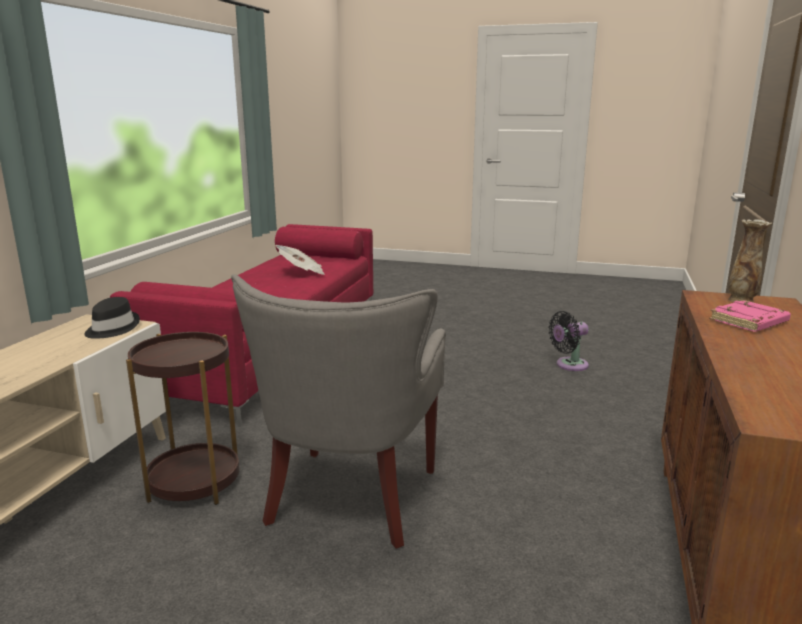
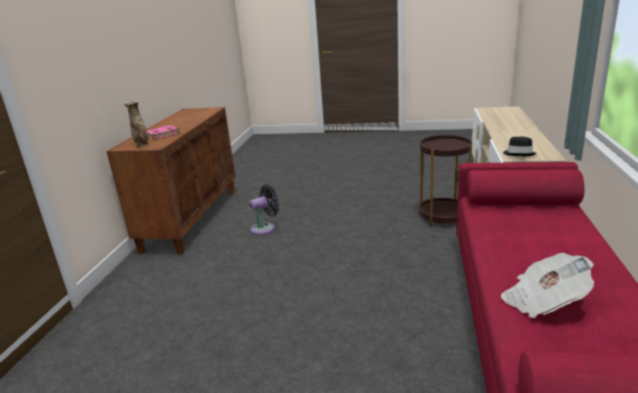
camera: 175 degrees right, 5 degrees up
grey armchair [231,274,446,549] -> none
black fan [548,311,589,371] -> black fan moved to [249,185,279,235]

